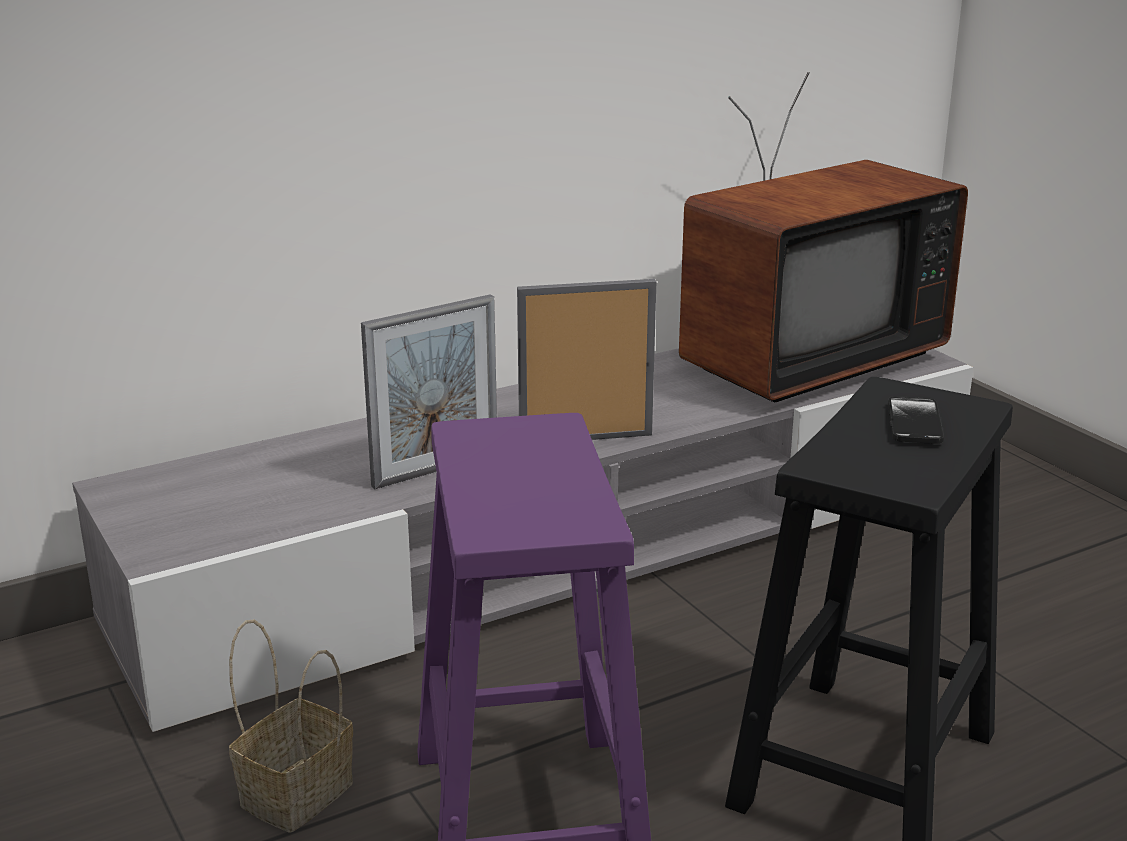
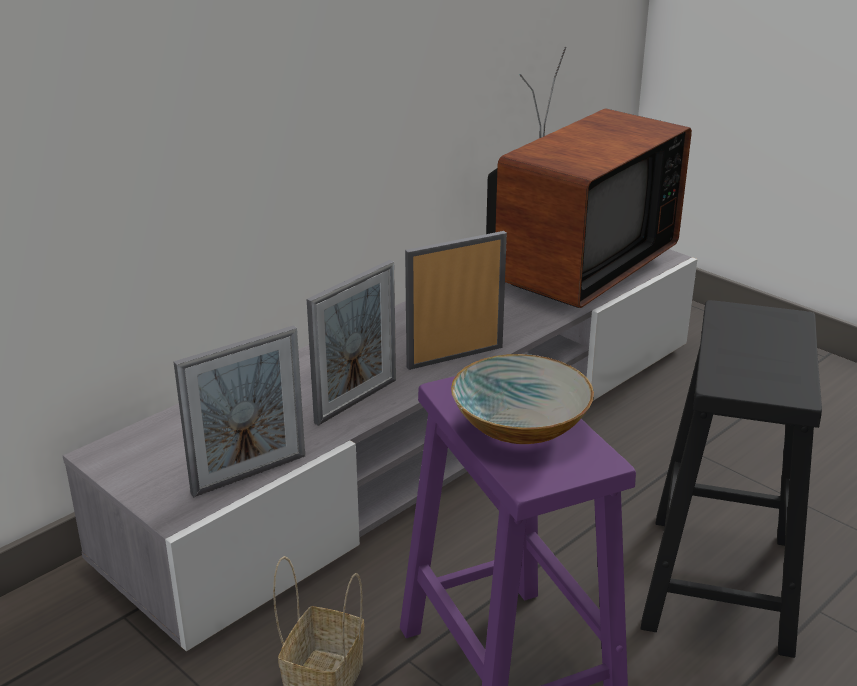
camera: 15 degrees left, 5 degrees up
phone [888,396,944,444] -> none
none -> picture frame [174,325,305,497]
none -> bowl [451,354,594,444]

